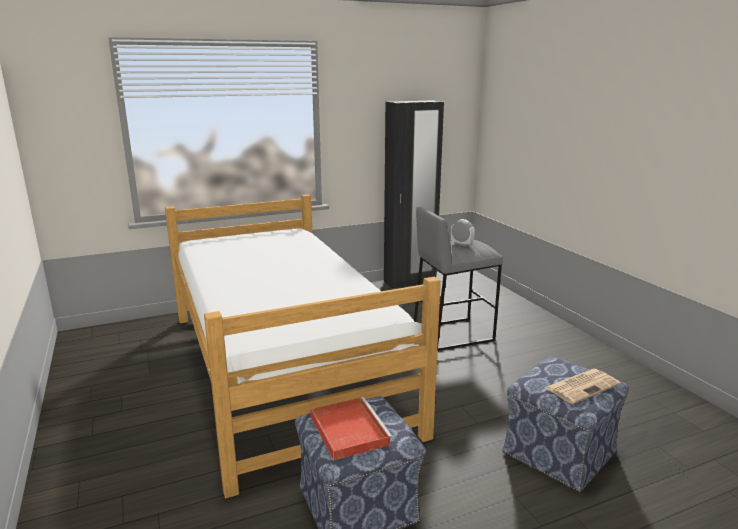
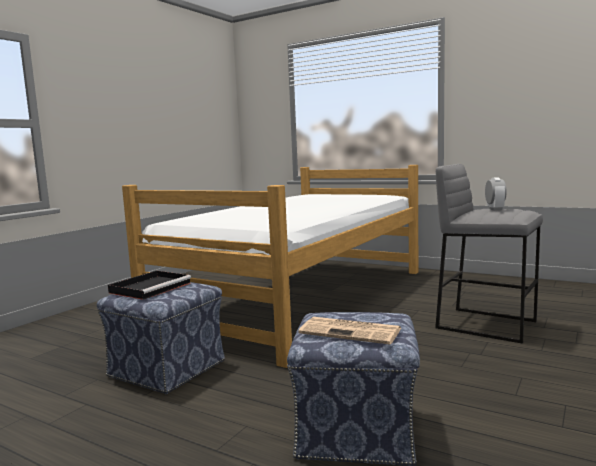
camera: 55 degrees right, 10 degrees down
red tray [310,397,393,460] -> black tray [108,271,191,300]
black wardrobe [384,101,444,289] -> none

